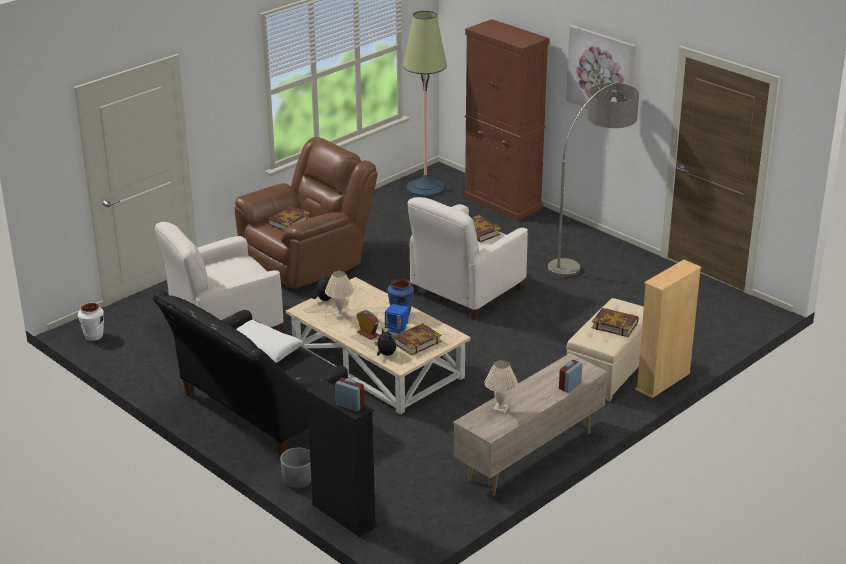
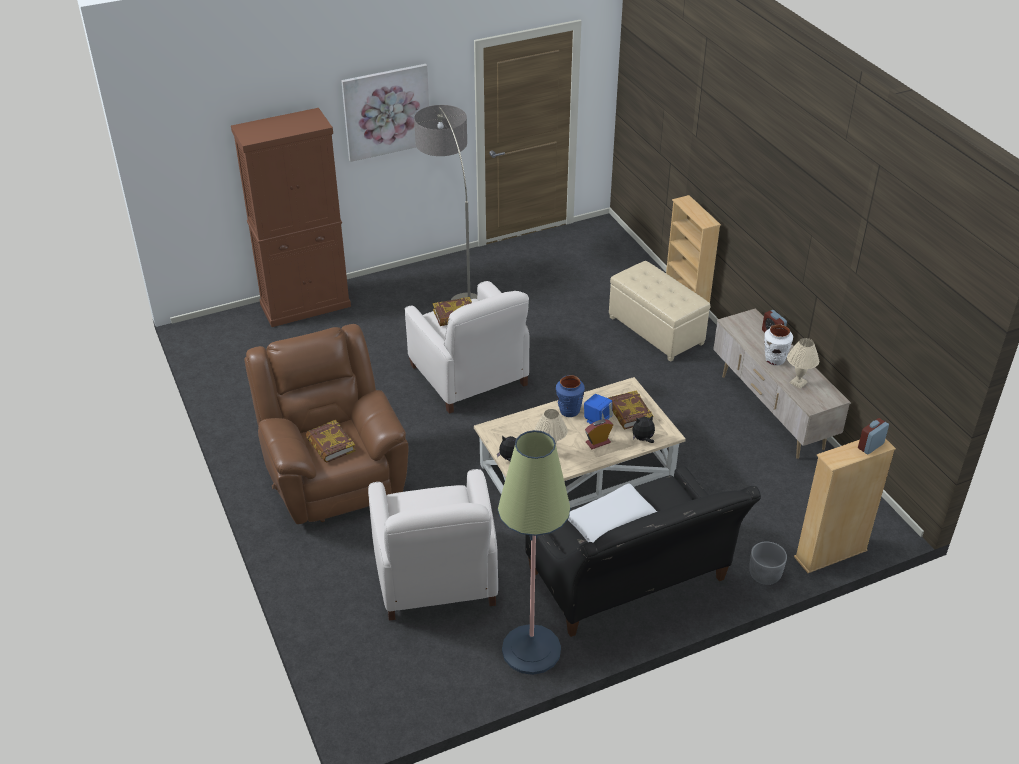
camera: 70 degrees left, 10 degrees up
white vase [78,303,104,341] -> white vase moved to [764,324,793,366]
black bookcase [305,380,377,537] -> beige bookcase [794,439,896,573]
floor lamp [403,11,447,197] -> floor lamp moved to [498,430,571,675]
book [592,308,639,337] -> none

